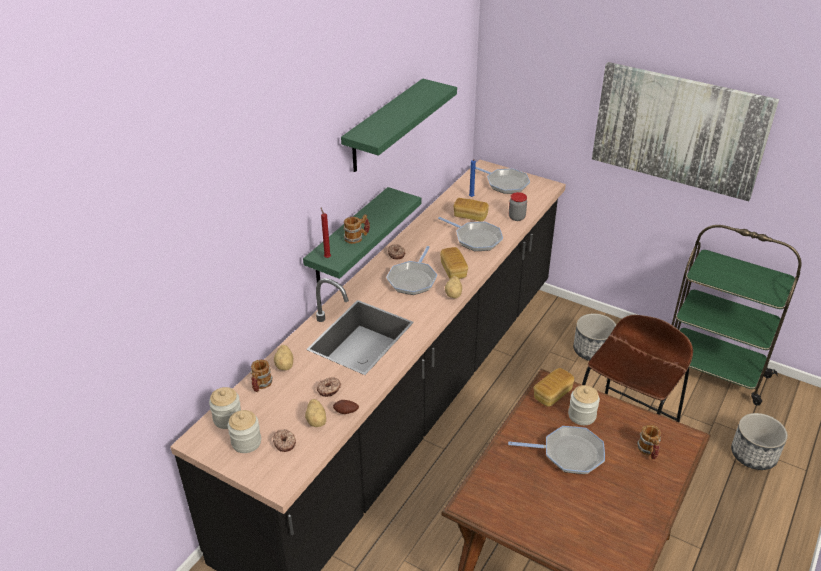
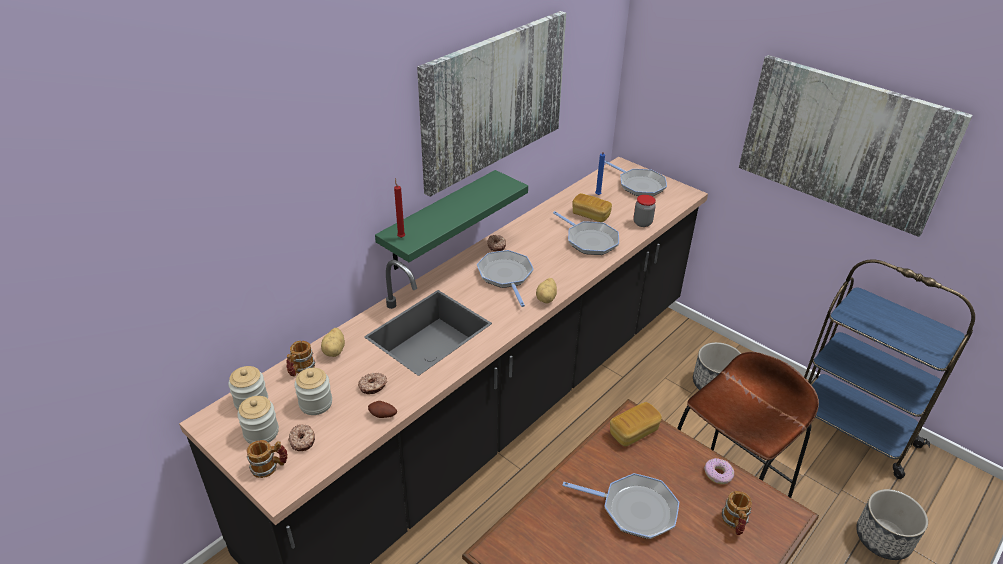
camera: 10 degrees right, 0 degrees up
potato [305,399,326,427] -> none
green shelf [341,78,457,172] -> picture [417,11,566,197]
mug [344,214,370,244] -> mug moved to [247,440,288,478]
frying pan [386,246,437,295] -> frying pan turned 135 degrees clockwise [477,250,534,307]
bread [440,247,468,279] -> none
jar [568,385,600,425] -> jar moved to [294,368,332,415]
green cart [672,225,802,406] -> blue cart [804,259,975,479]
none -> donut [704,458,734,484]

